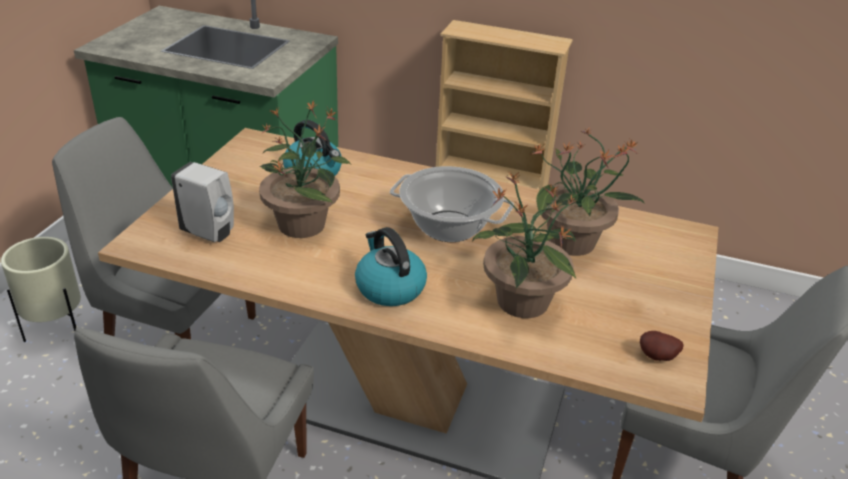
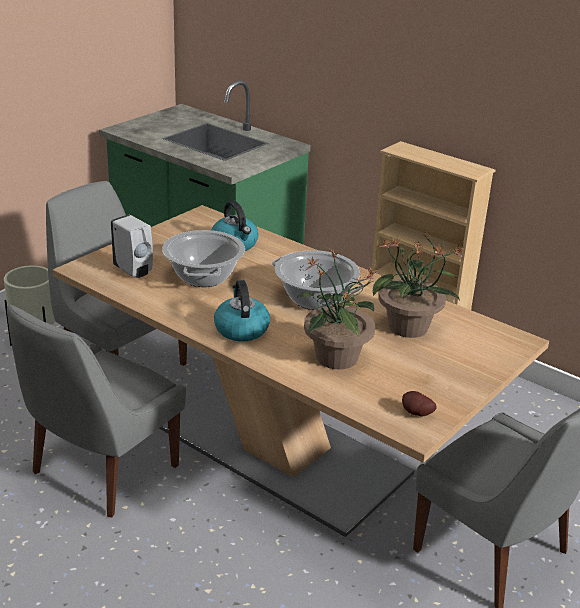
camera: 20 degrees right, 5 degrees down
potted plant [259,99,351,238] -> cooking pot [162,230,245,287]

